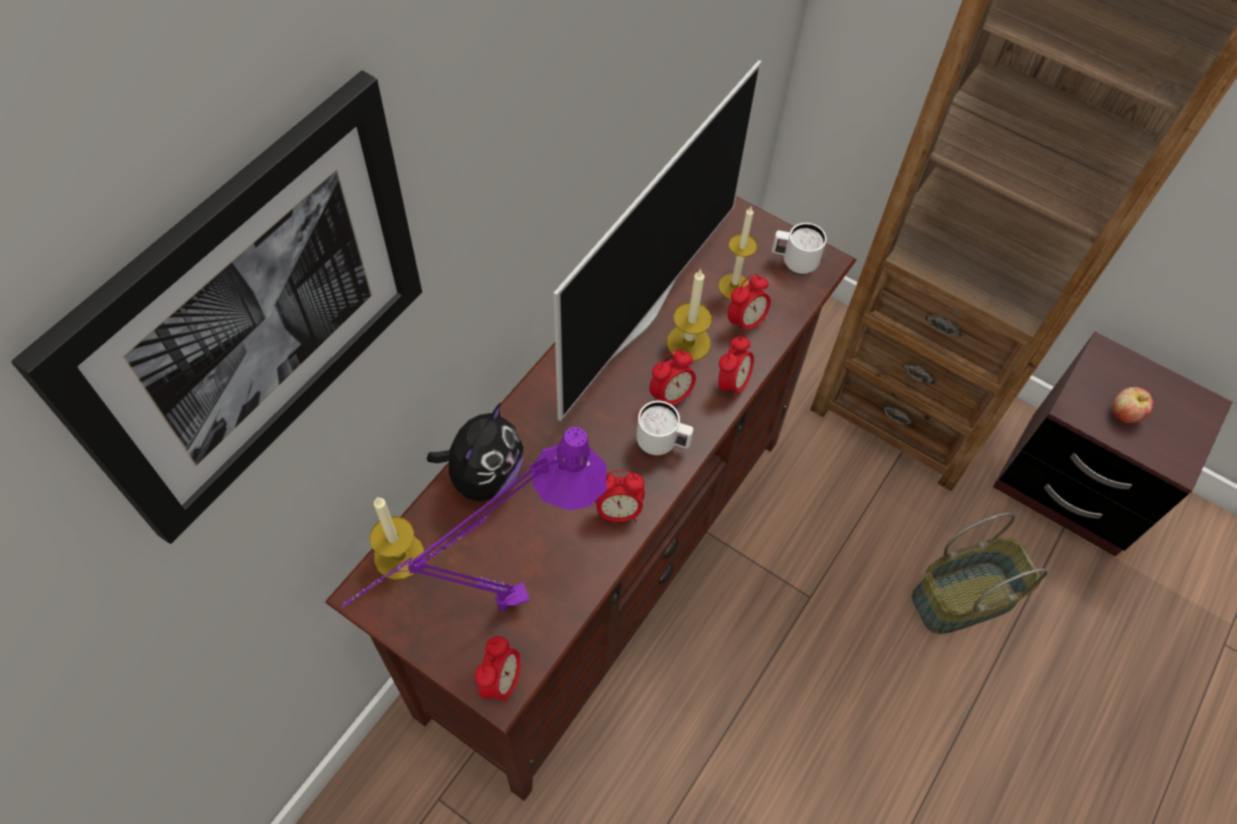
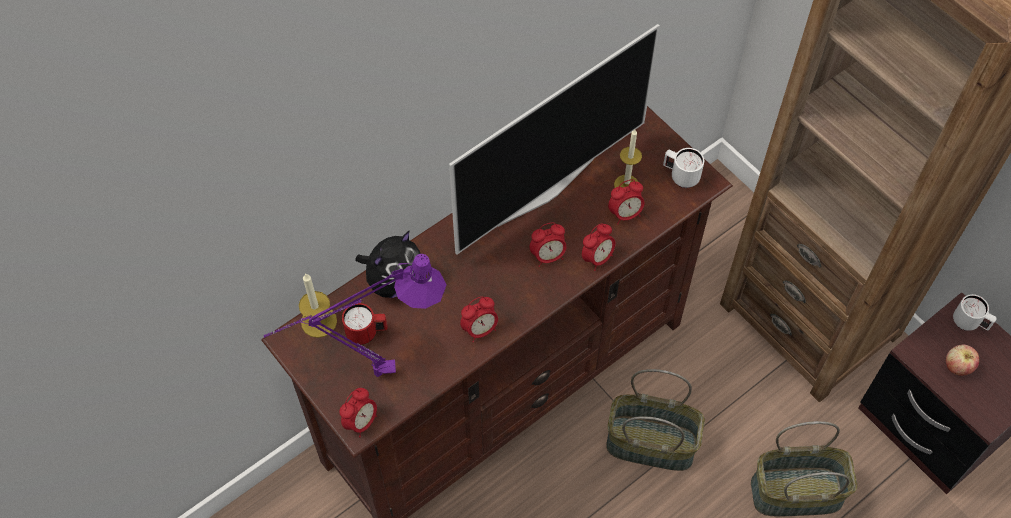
camera: 20 degrees right, 0 degrees up
picture [11,70,422,544] -> none
alarm clock [595,470,645,523] -> alarm clock turned 45 degrees counterclockwise [460,297,498,342]
white mug [636,401,694,456] -> white mug moved to [953,294,997,331]
candle [667,268,712,361] -> none
none -> red mug [342,303,388,345]
none -> basket [606,369,705,471]

